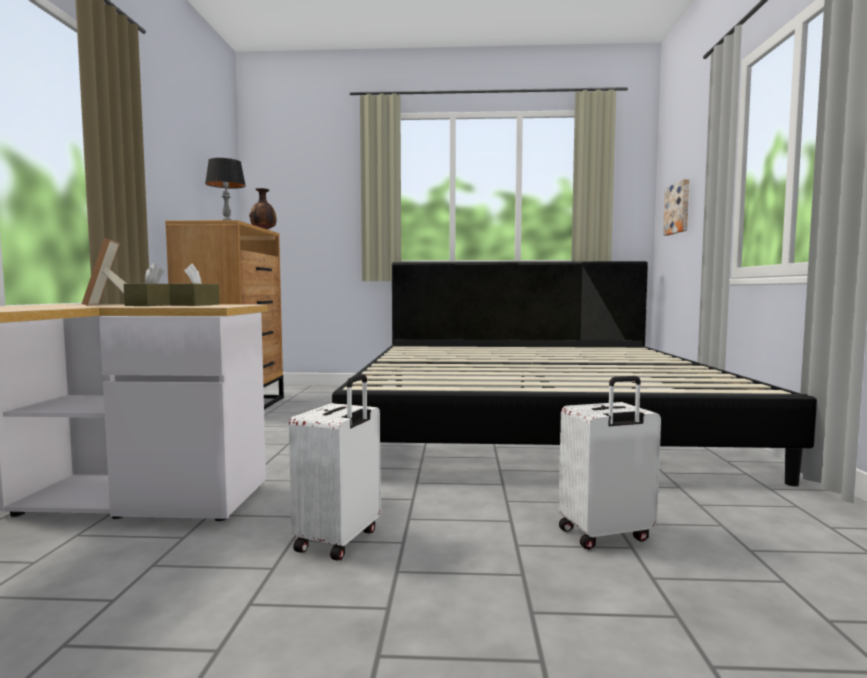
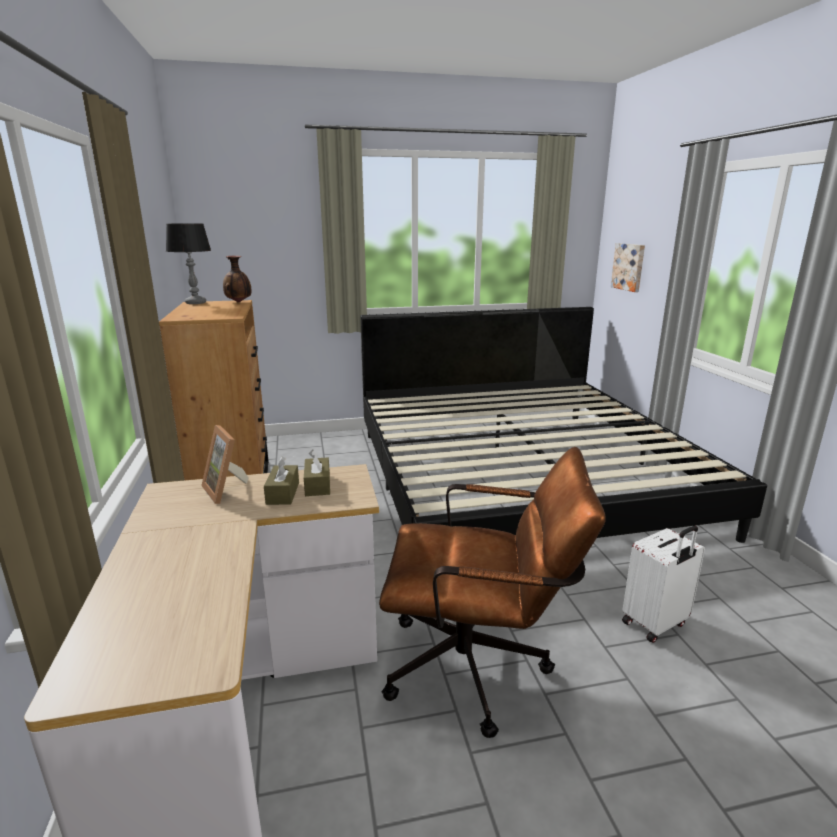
camera: 15 degrees left, 15 degrees up
white suitcase [289,374,381,561] -> brown office chair [379,447,606,738]

